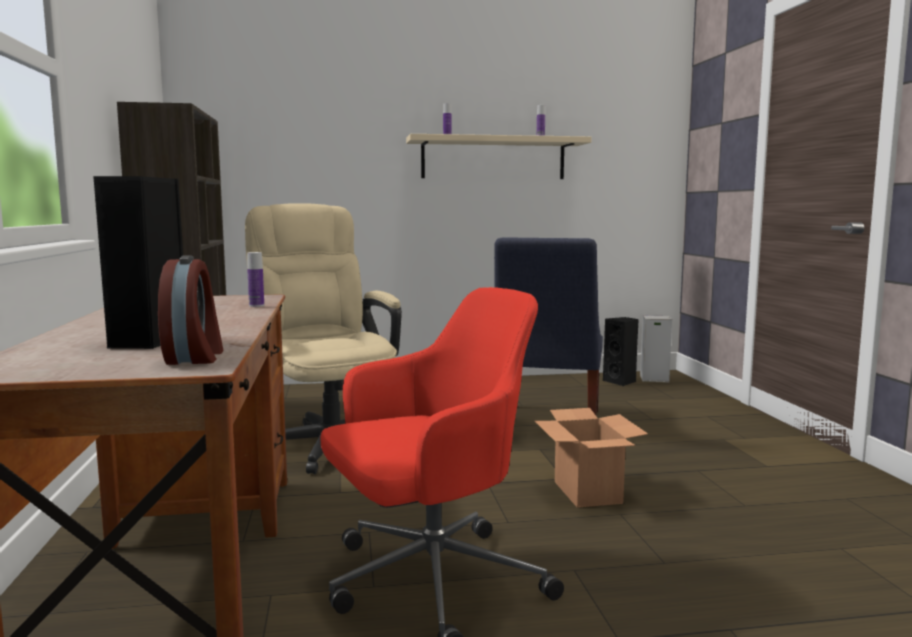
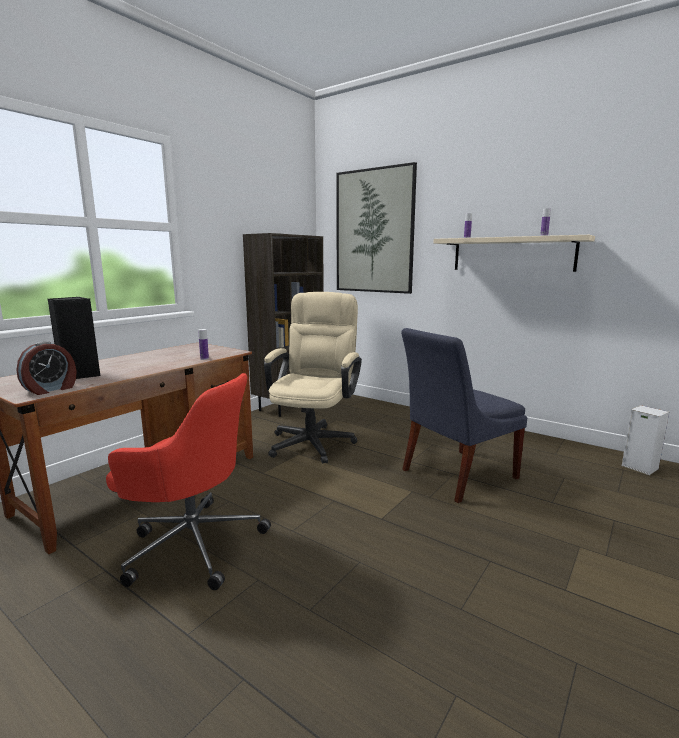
camera: 45 degrees right, 5 degrees up
cardboard box [535,408,648,508] -> none
black speaker [603,317,639,386] -> none
none -> picture [337,162,417,294]

